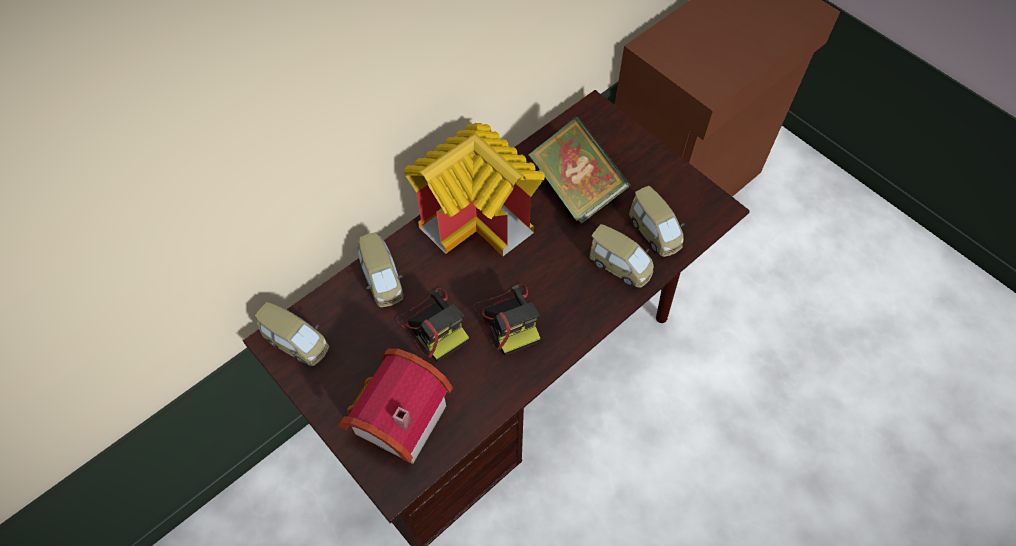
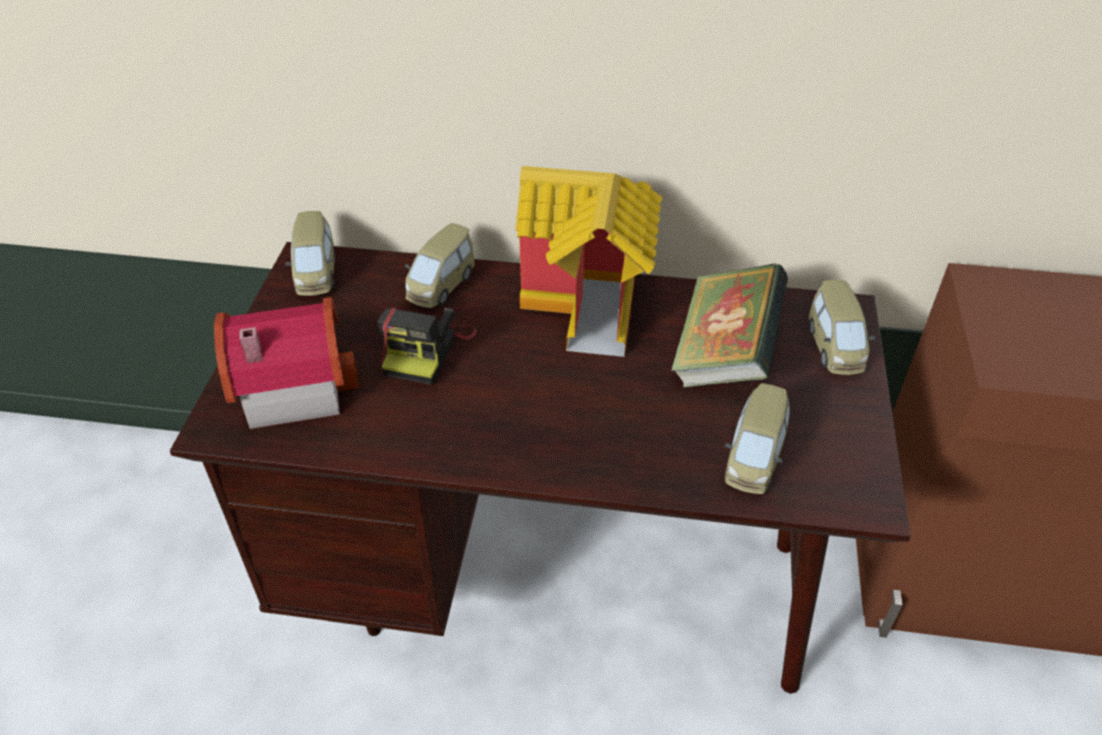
camera: 50 degrees right, 15 degrees down
camera [474,284,541,356] -> none
toy car [589,224,654,288] -> toy car moved to [809,280,875,375]

